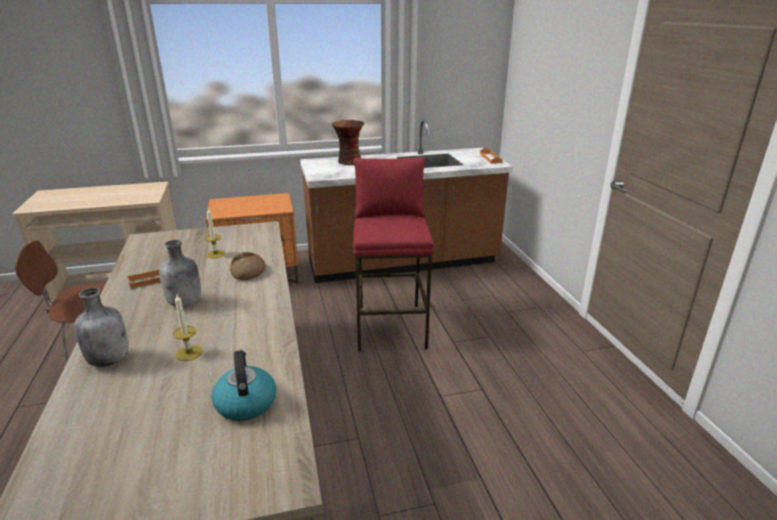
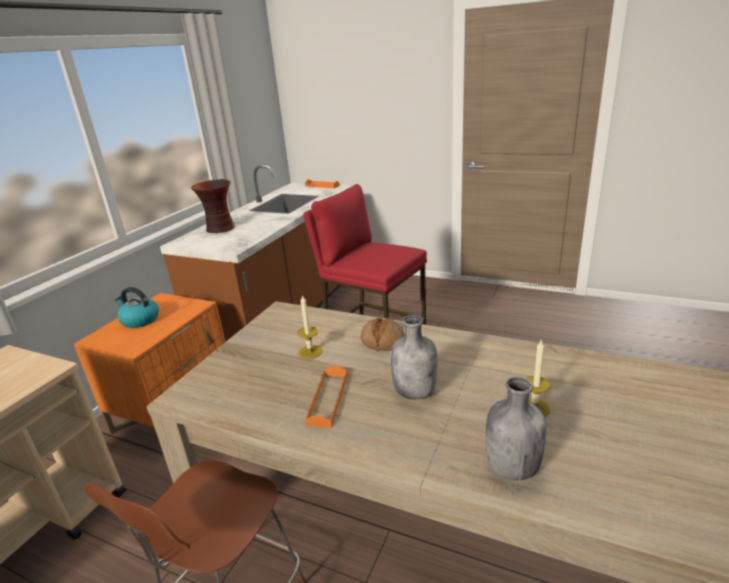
camera: 50 degrees left, 0 degrees up
kettle [212,350,276,421] -> kettle moved to [115,287,159,328]

